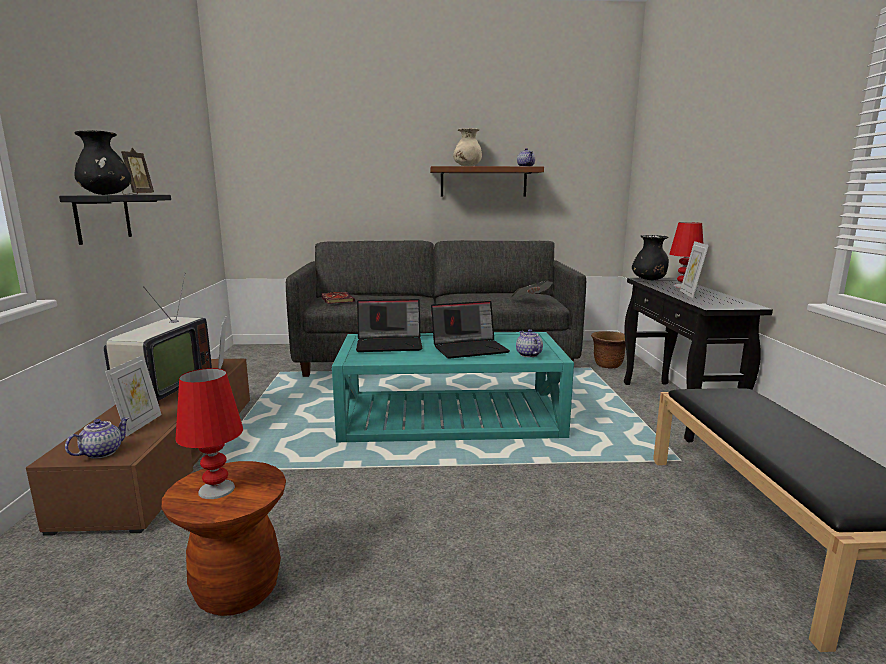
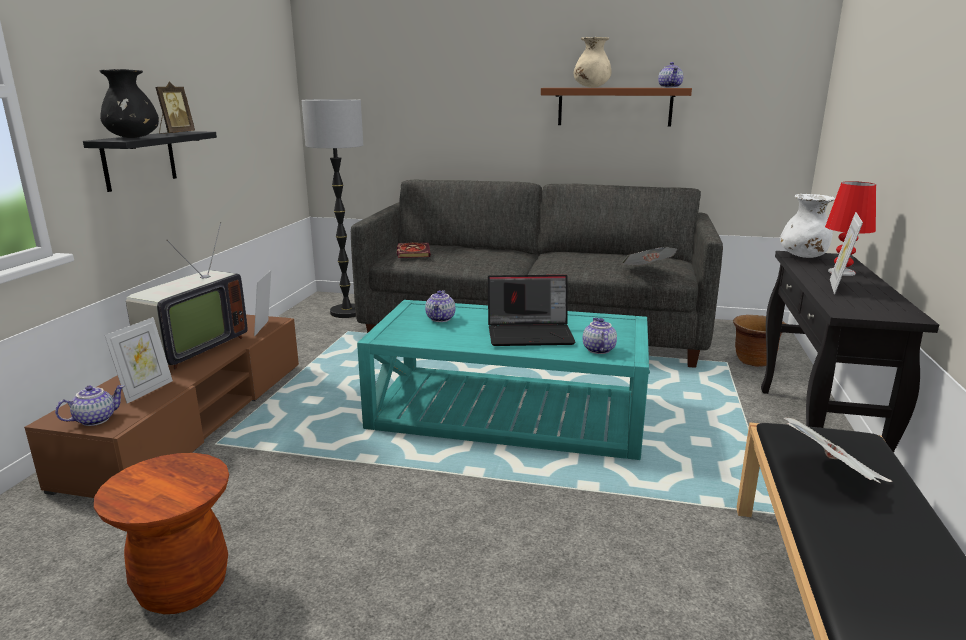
camera: 15 degrees right, 5 degrees up
red table lamp [175,368,243,499] -> none
laptop [356,299,422,352] -> teapot [425,290,455,322]
black vase [632,235,669,280] -> white vase [780,194,835,258]
none -> floor lamp [302,99,363,318]
none -> newspaper [783,418,892,483]

